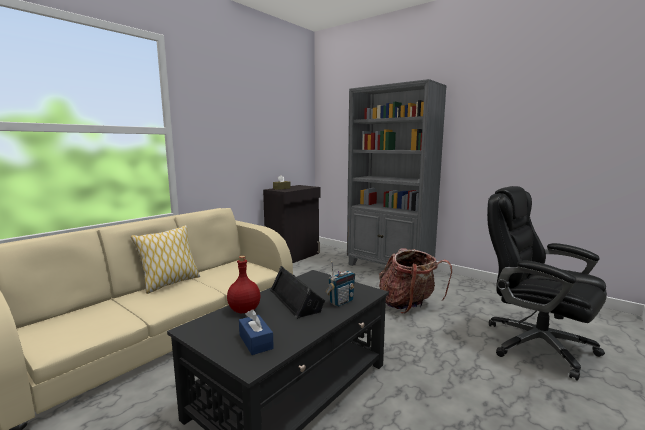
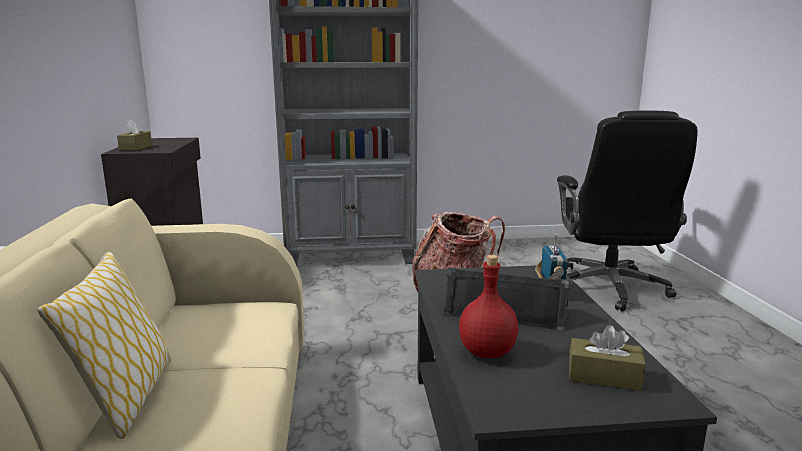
camera: 45 degrees left, 5 degrees up
blue tissue box [239,309,274,355] -> brown tissue box [569,325,646,391]
black office chair [487,186,607,380] -> black office chair turned 90 degrees counterclockwise [557,110,698,311]

